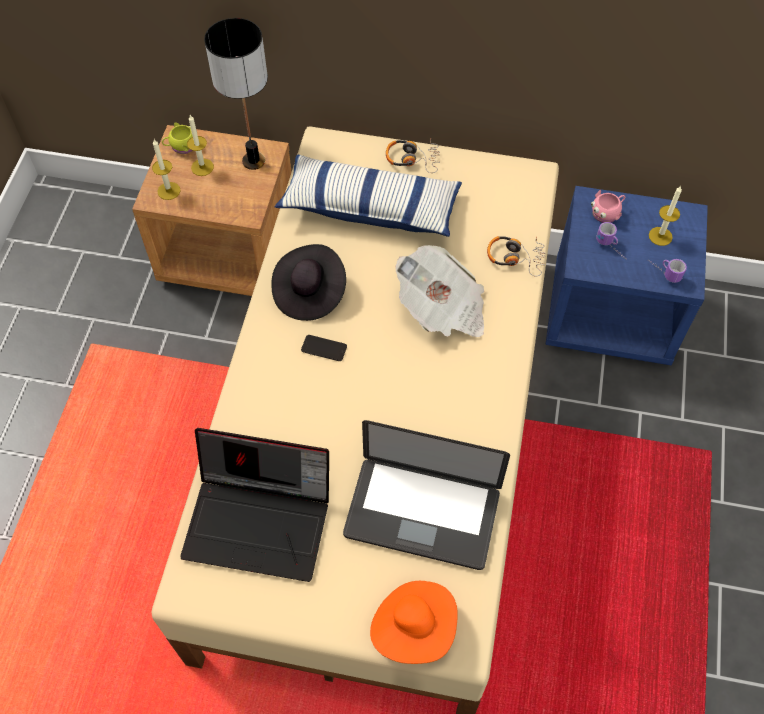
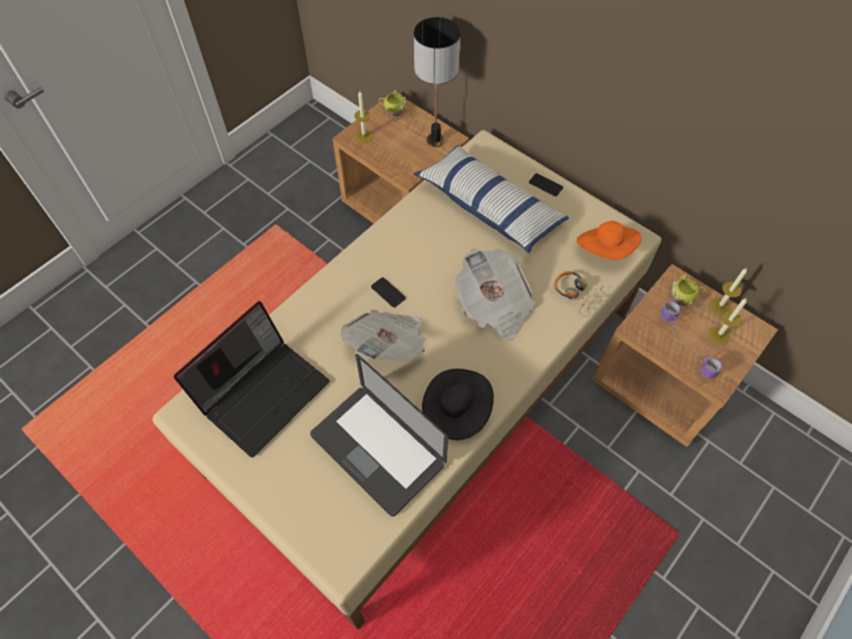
camera: 30 degrees right, 0 degrees up
laptop [181,428,329,582] -> laptop turned 90 degrees counterclockwise [174,301,330,458]
candle [187,115,214,176] -> candle moved to [709,268,747,316]
black hat [272,244,346,321] -> black hat moved to [422,369,494,440]
orange hat [370,581,458,664] -> orange hat moved to [577,221,642,260]
headphones [386,139,440,173] -> phone [529,173,563,196]
blue nightstand [545,186,708,366] -> brown nightstand [592,264,778,447]
pink mug [591,189,625,223] -> yellow mug [671,274,706,306]
none -> newspaper [341,310,426,362]

